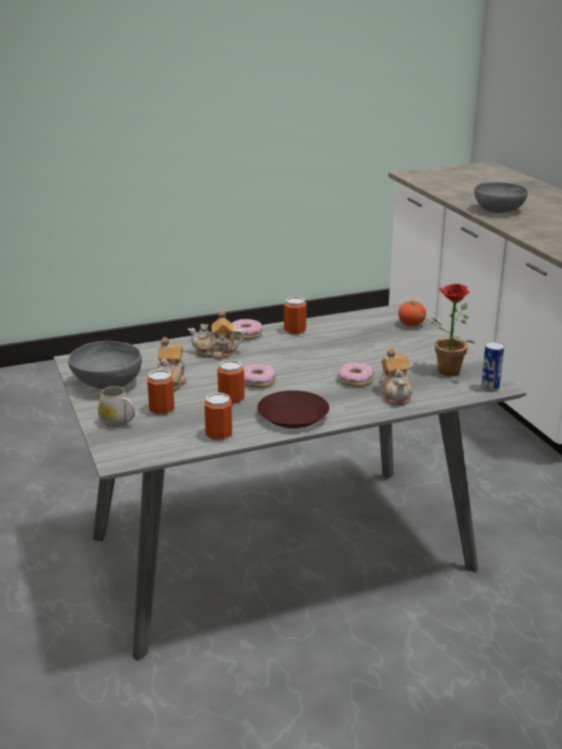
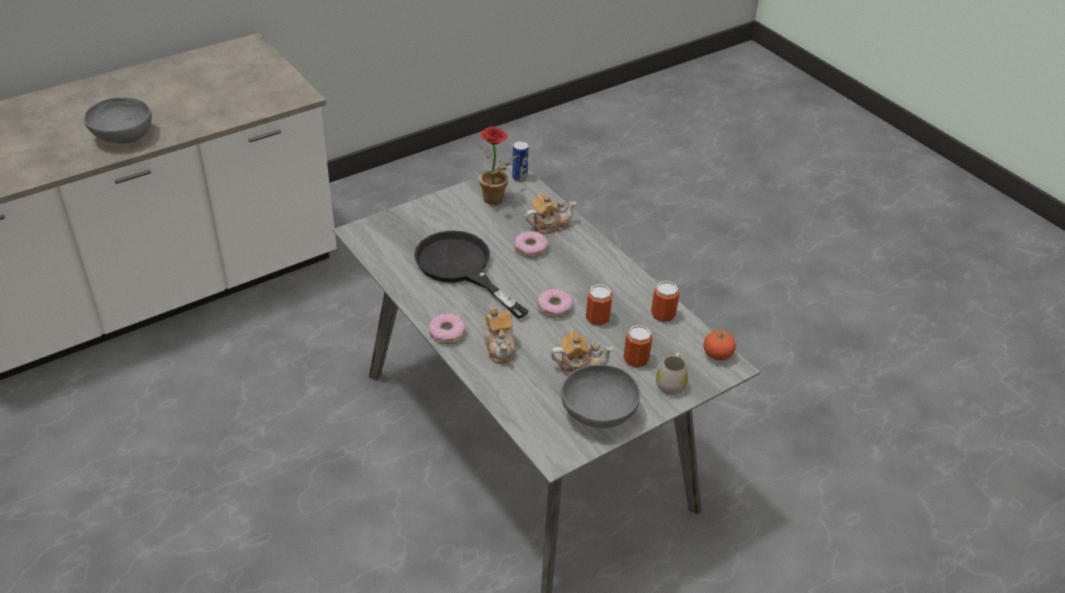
camera: 105 degrees left, 15 degrees up
brown plate [257,390,329,428] -> none
can [284,296,307,335] -> none
tomato [398,301,426,326] -> tomato moved to [704,330,736,361]
none -> black frying pan [414,230,529,319]

